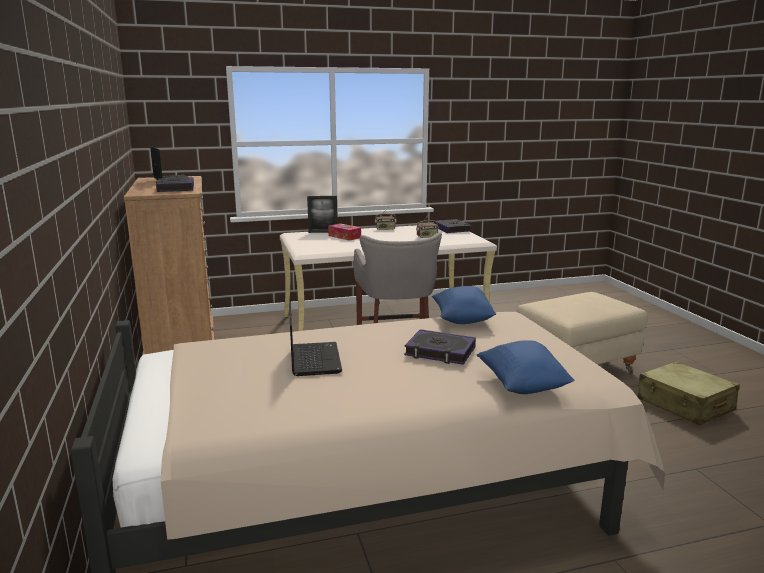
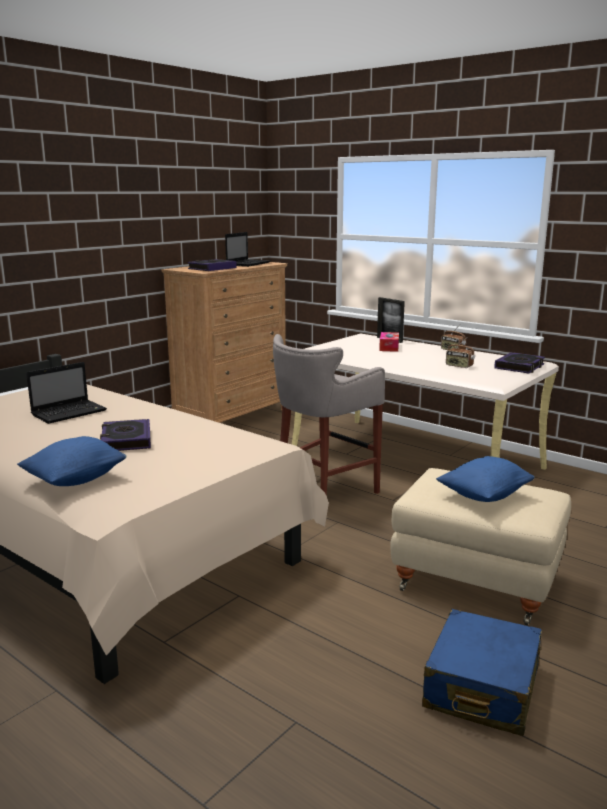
camera: 55 degrees right, 0 degrees up
blue pillow [432,286,496,324] -> blue pillow moved to [436,456,535,502]
beige suitcase [638,361,740,425] -> blue suitcase [422,609,542,736]

